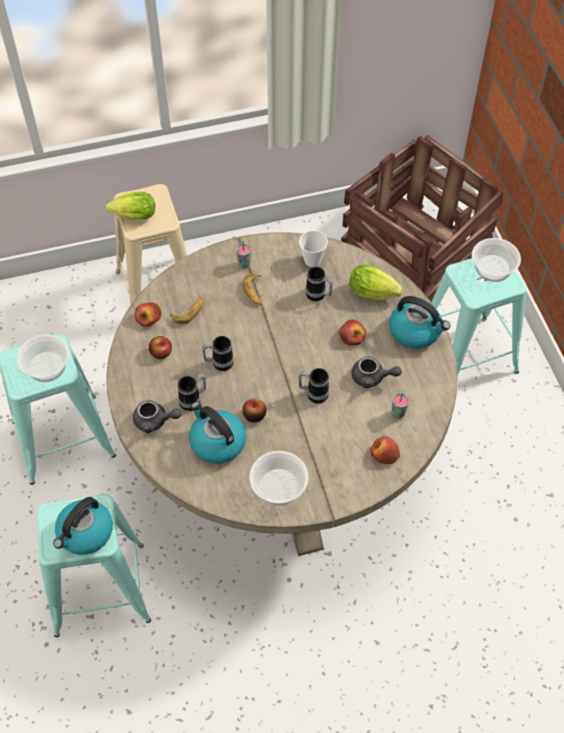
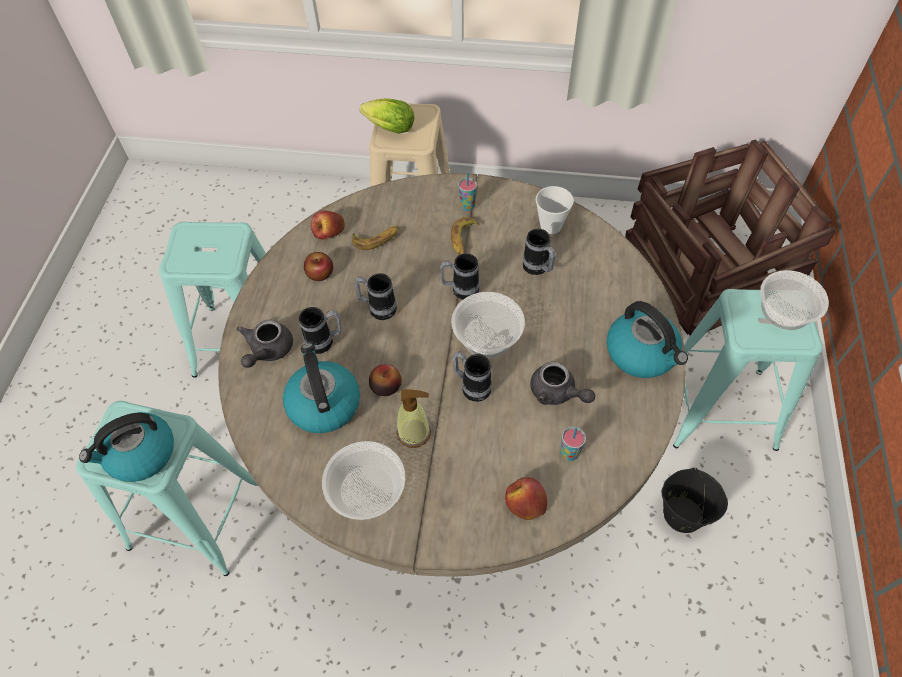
camera: 25 degrees right, 0 degrees up
bowl [17,334,69,382] -> bowl moved to [451,292,525,358]
grey teapot [133,400,182,433] -> grey teapot turned 75 degrees clockwise [237,320,293,368]
apple [339,319,366,345] -> none
lettuce [349,264,403,300] -> none
none -> soap dispenser [396,389,431,448]
none -> mug [440,253,480,300]
none -> black bucket [661,468,728,533]

